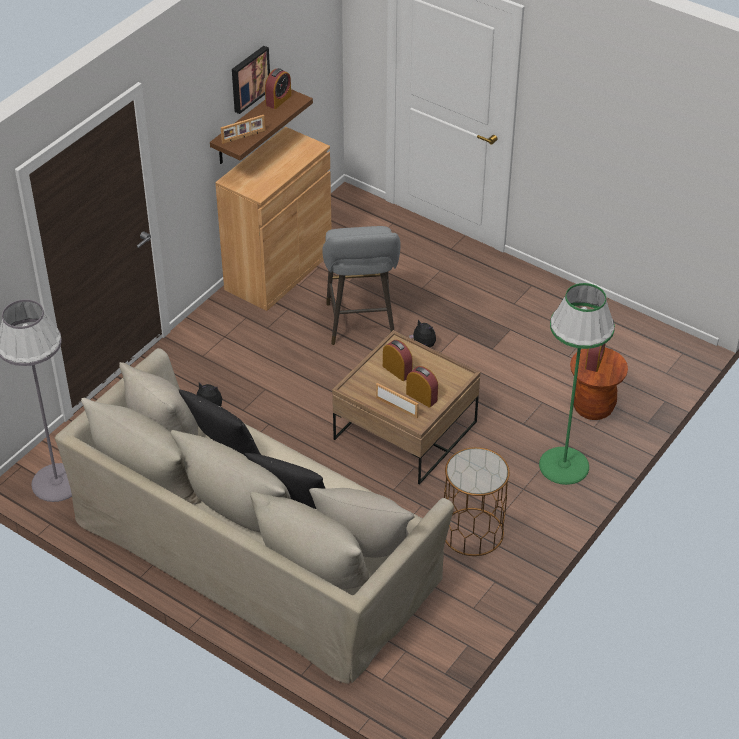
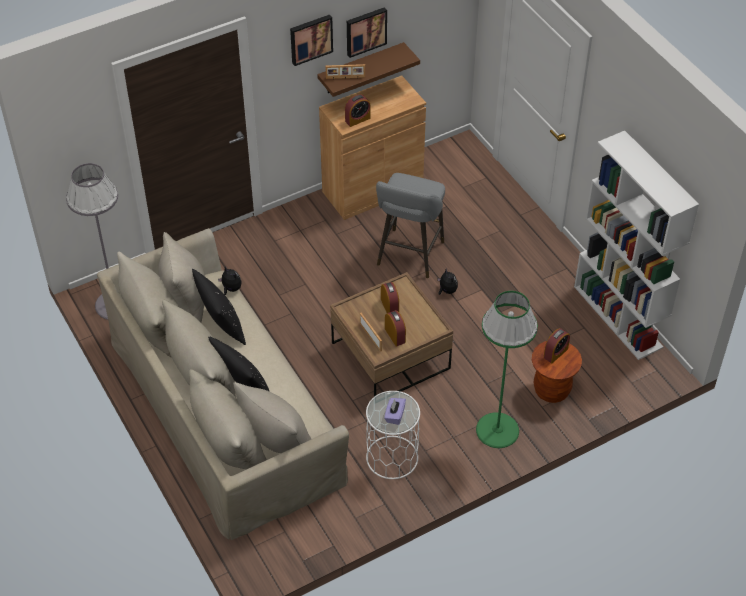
camera: 25 degrees right, 5 degrees up
alarm clock [265,68,291,109] -> alarm clock moved to [345,94,371,127]
brown side table [444,447,510,556] -> white side table [366,391,420,479]
none -> picture [290,15,333,66]
none -> purple tissue box [384,398,406,425]
none -> white bookcase [574,131,699,360]

